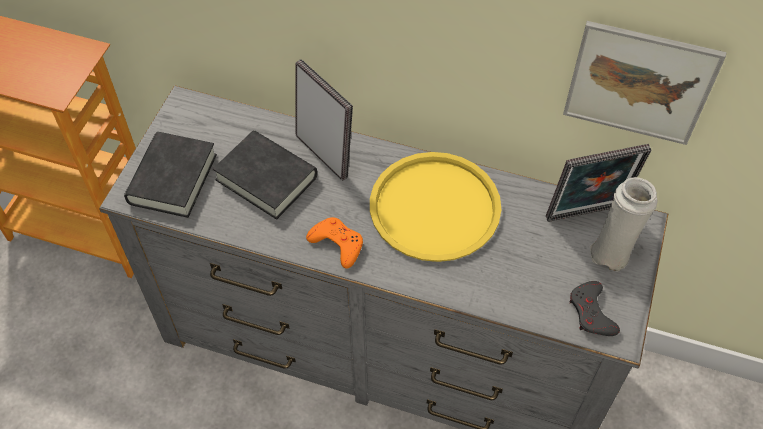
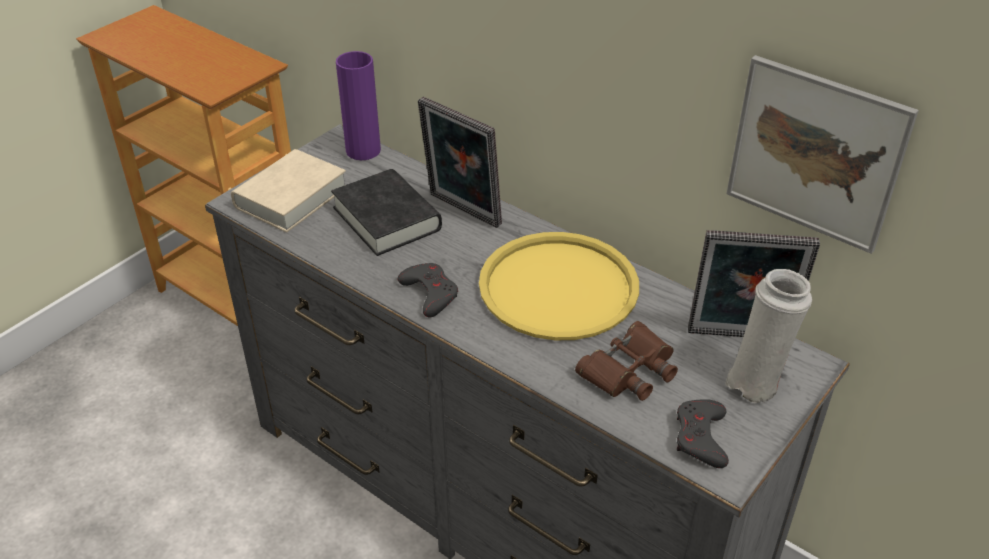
camera: 20 degrees right, 15 degrees down
black book [124,132,217,218] -> beige book [231,149,346,233]
picture frame [295,59,353,181] -> picture frame turned 150 degrees clockwise [418,97,502,228]
orange game controller [306,217,363,269] -> grey game controller [398,263,458,317]
none -> purple vase [336,51,381,160]
none -> brown binoculars [575,321,678,401]

